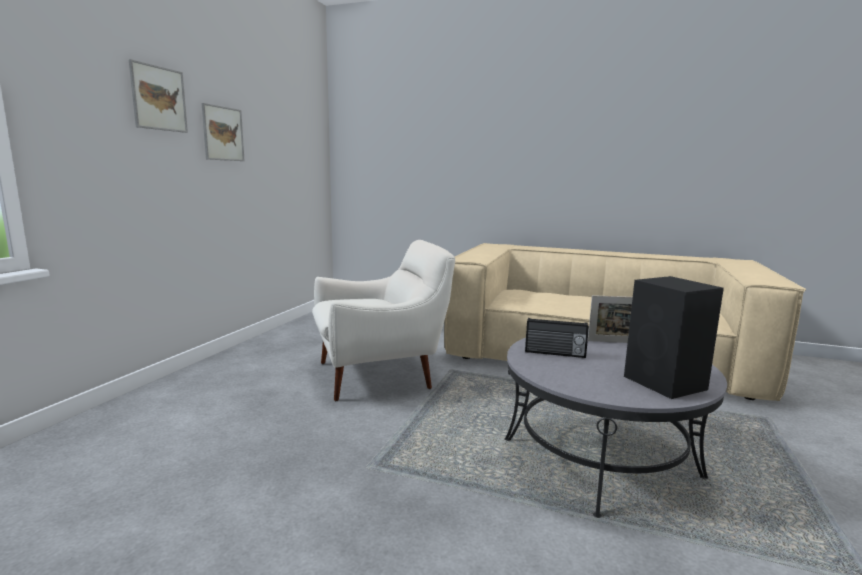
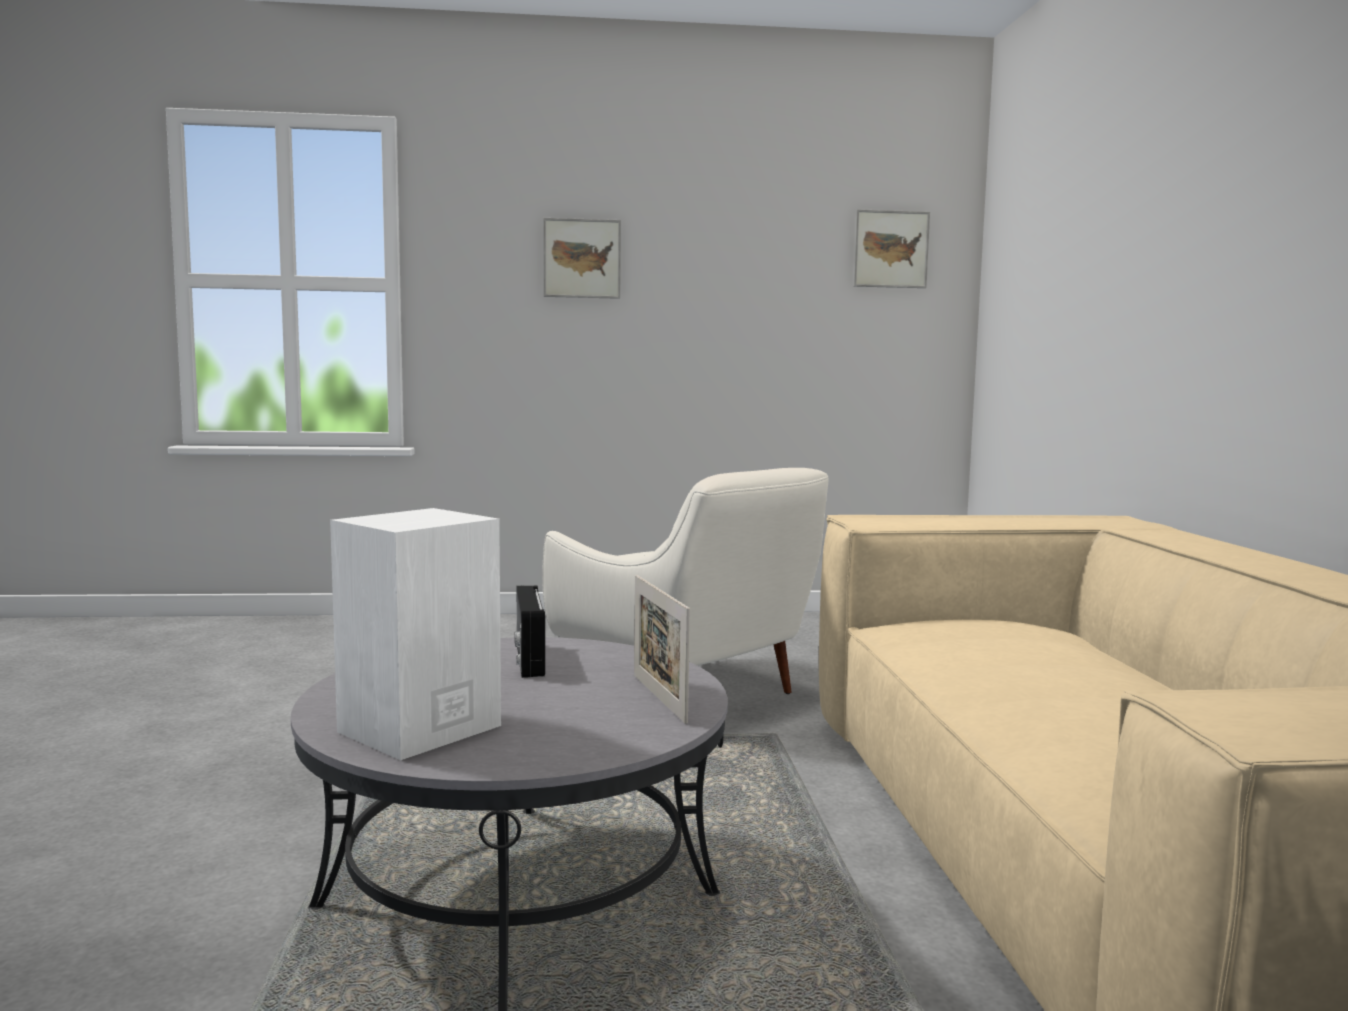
camera: 65 degrees right, 5 degrees down
picture [201,103,245,161] -> picture moved to [853,209,930,288]
black speaker [624,276,724,399] -> white speaker [330,508,501,760]

